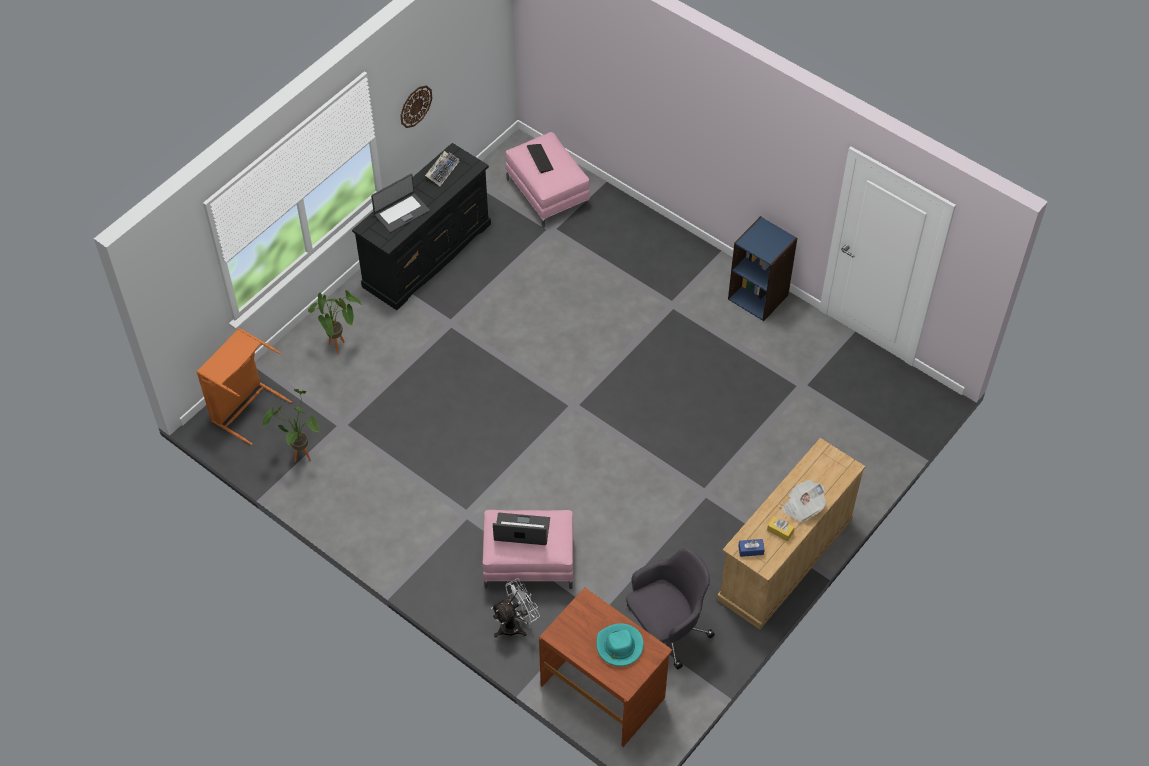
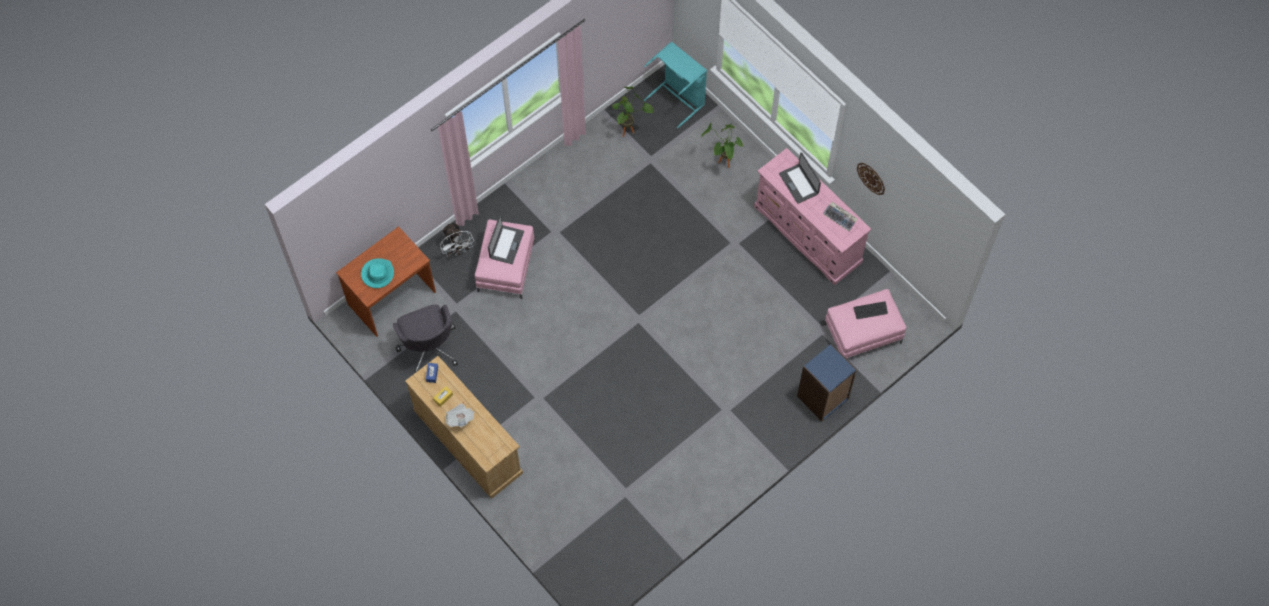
camera: 100 degrees right, 10 degrees up
orange laundry basket [196,328,292,445] -> turquoise laundry basket [644,41,707,128]
black dresser [352,143,491,310] -> pink dresser [754,148,871,286]
blue bookcase [728,216,797,321] -> blue bookcase moved to [797,344,857,421]

